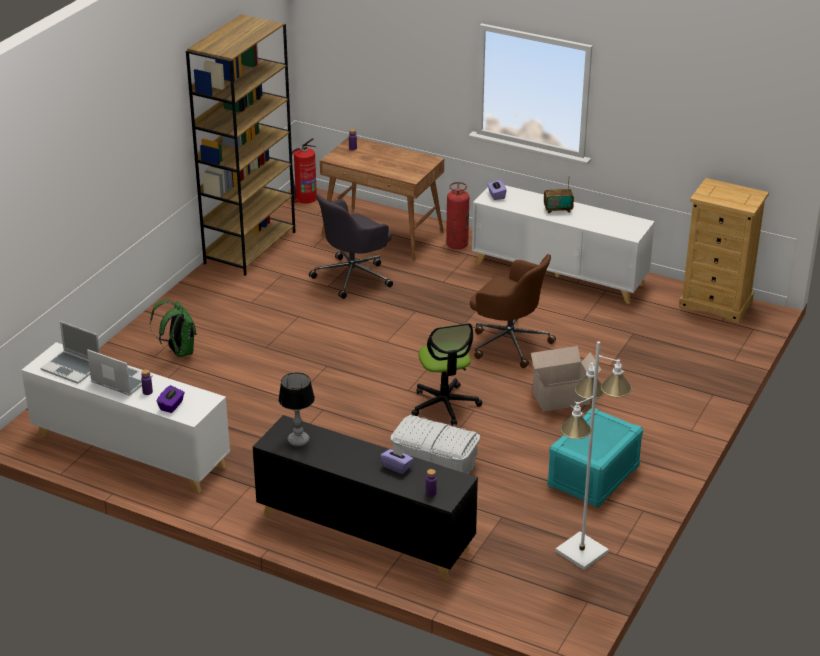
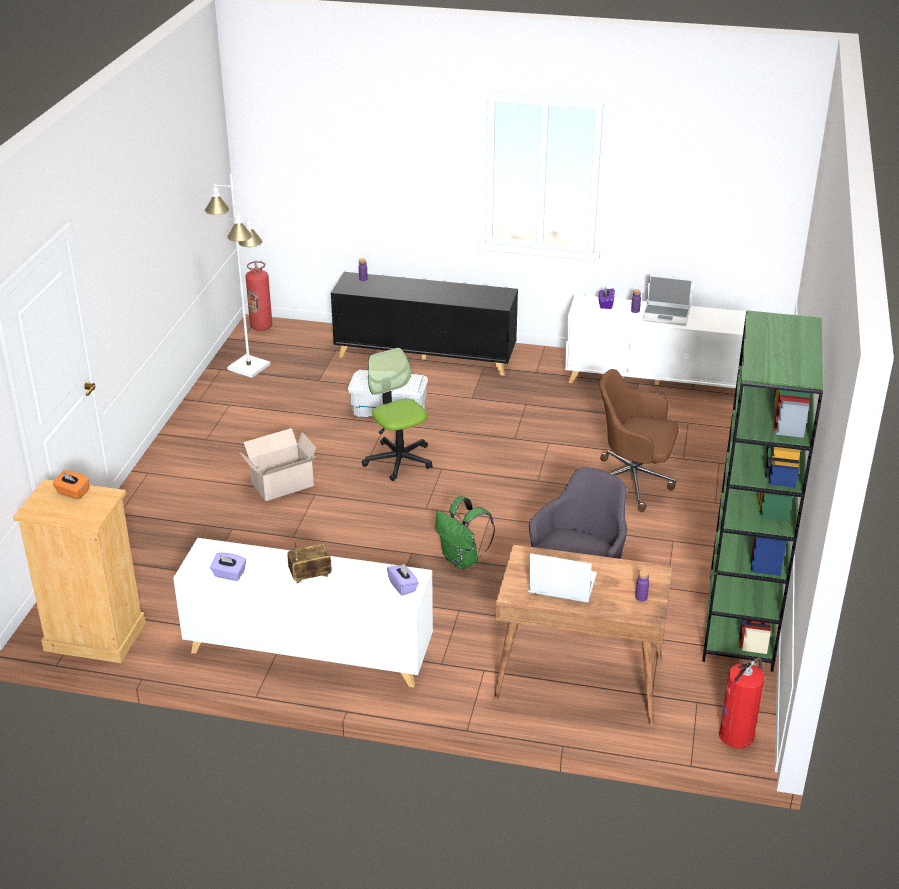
camera: 165 degrees right, 0 degrees up
laptop [41,321,100,384] -> laptop moved to [528,553,597,603]
green backpack [150,300,196,358] -> green backpack moved to [435,496,495,569]
brown bookcase [186,15,295,276] -> green bookcase [702,310,823,672]
table lamp [278,373,315,447] -> none
purple tissue box [380,446,413,474] -> purple tissue box moved to [210,553,246,581]
fire extinguisher [446,182,469,249] -> fire extinguisher moved to [246,261,272,331]
brown office chair [470,254,556,368] -> brown office chair moved to [600,369,679,512]
turquoise storage box [547,408,643,507] -> none
none -> orange tissue box [53,470,89,499]

